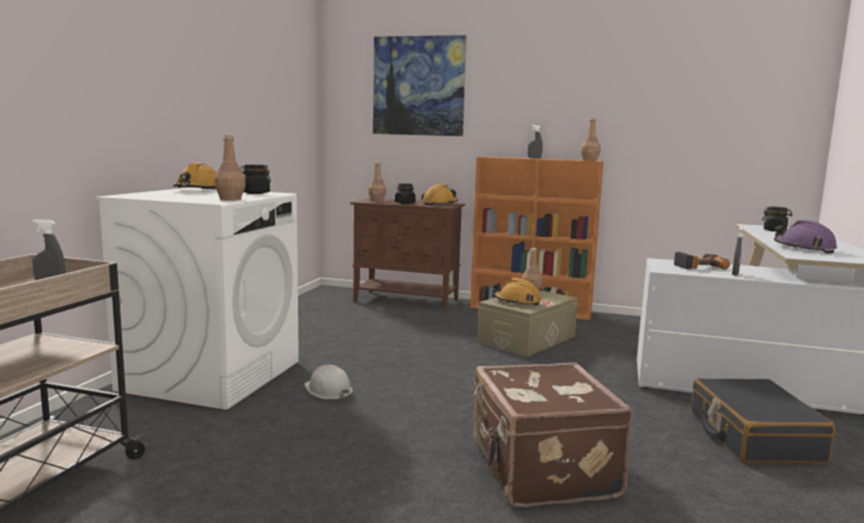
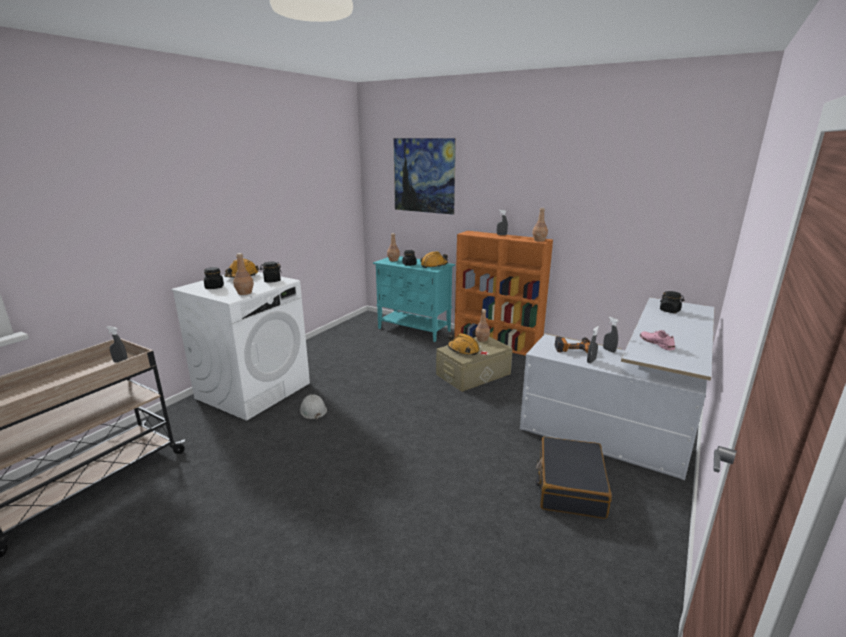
camera: 15 degrees right, 10 degrees up
brown cabinet [350,198,465,311] -> turquoise cabinet [373,256,455,342]
brown suitcase [473,362,633,507] -> none
purple hard hat [774,220,837,253] -> pink shoe [640,330,675,350]
none -> black jar [204,267,224,289]
none -> grey spray bottle [603,317,619,353]

